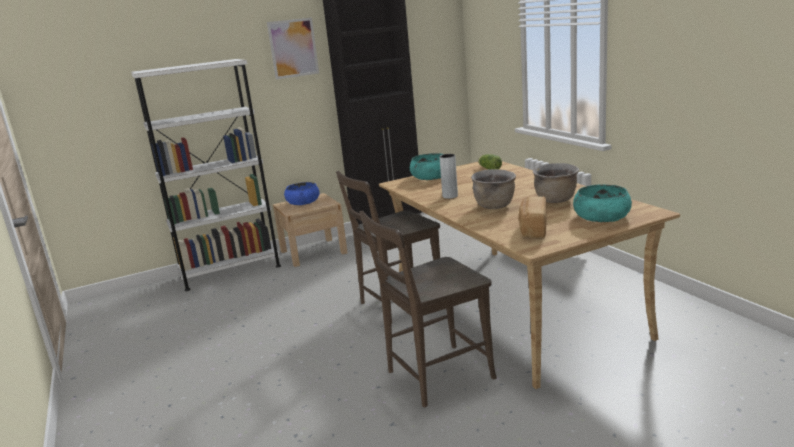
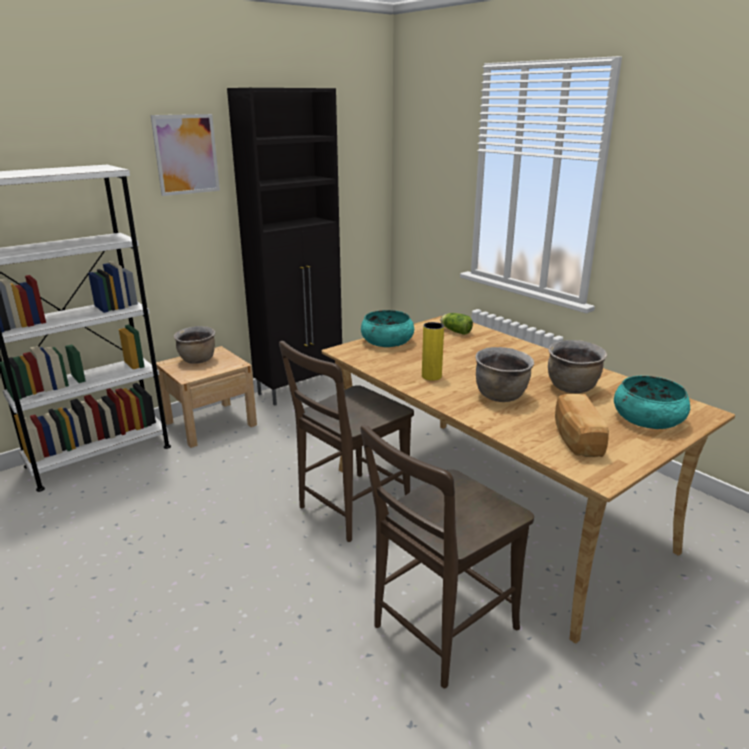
camera: 15 degrees left, 5 degrees up
blue bowl [284,182,319,205] -> brown cooking pot [174,326,215,364]
grey vase [440,154,458,199] -> yellow vase [422,322,444,381]

